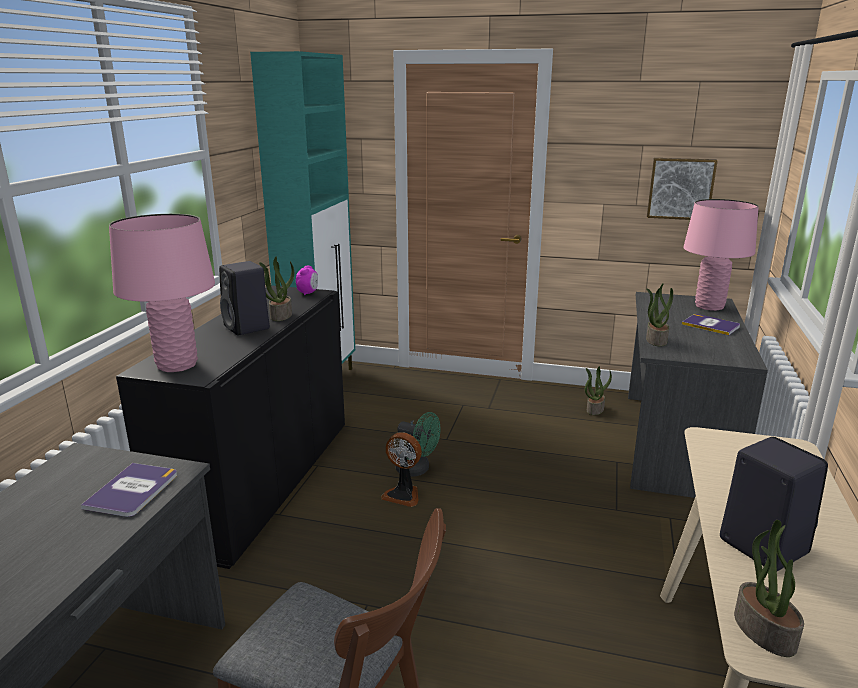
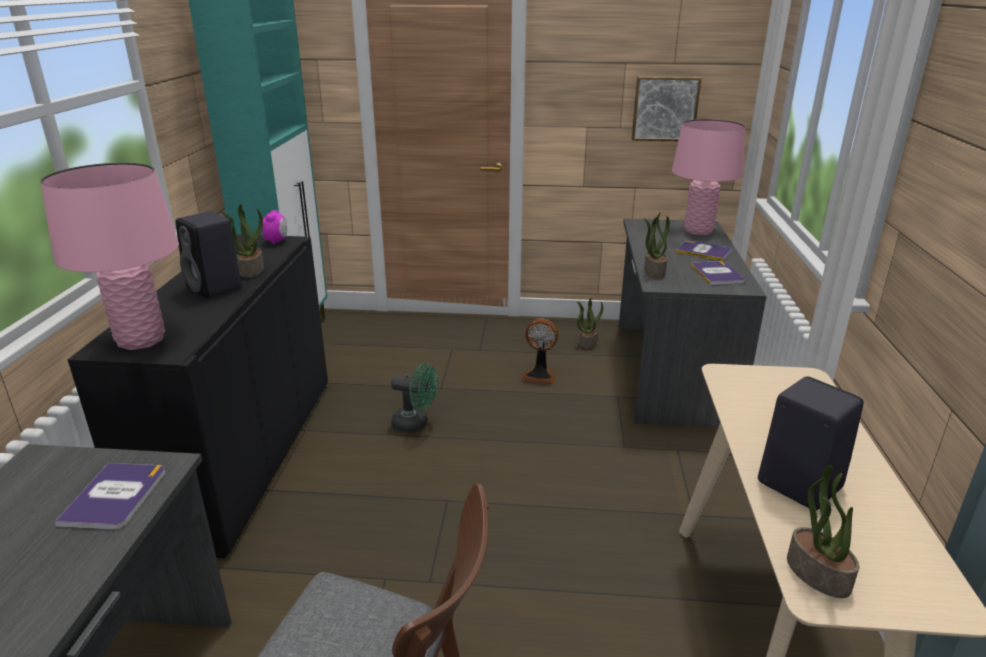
camera: 10 degrees left, 5 degrees up
fan [381,432,422,507] -> fan moved to [521,318,558,384]
none -> book [690,261,745,285]

